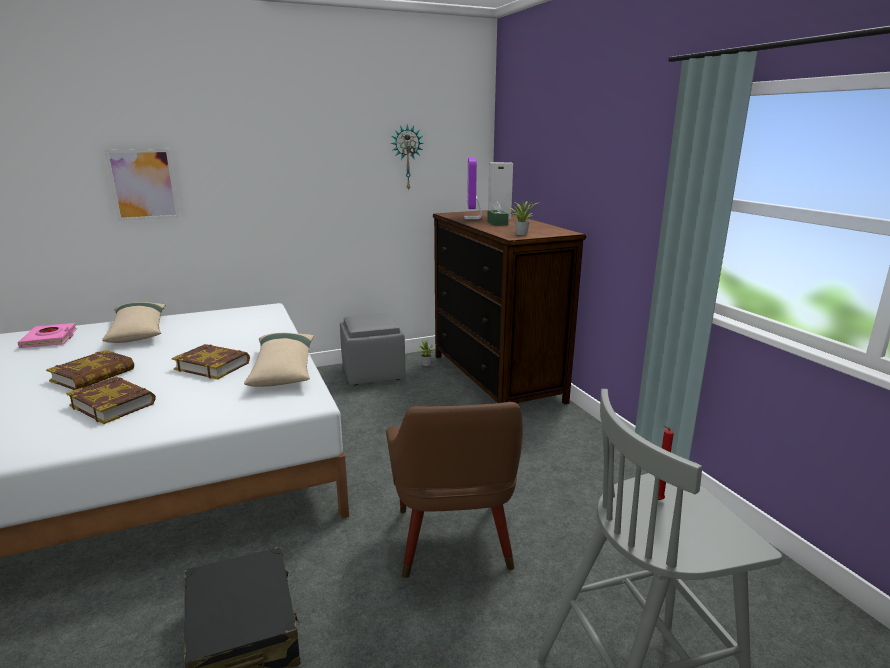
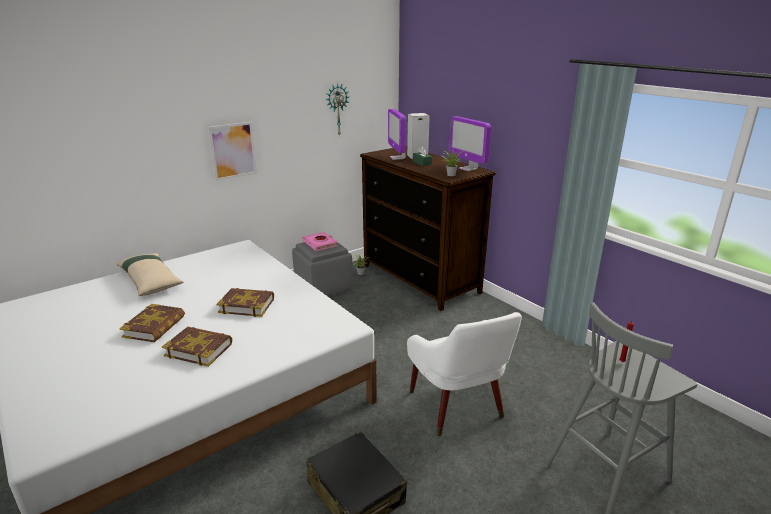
camera: 15 degrees left, 5 degrees up
pink book [17,323,77,348] -> pink book moved to [302,232,338,251]
picture [105,149,180,221] -> picture moved to [208,122,257,181]
beige pillow [244,333,314,387] -> none
brown armchair [386,402,523,578] -> white armchair [407,312,522,436]
none -> monitor [449,116,491,171]

